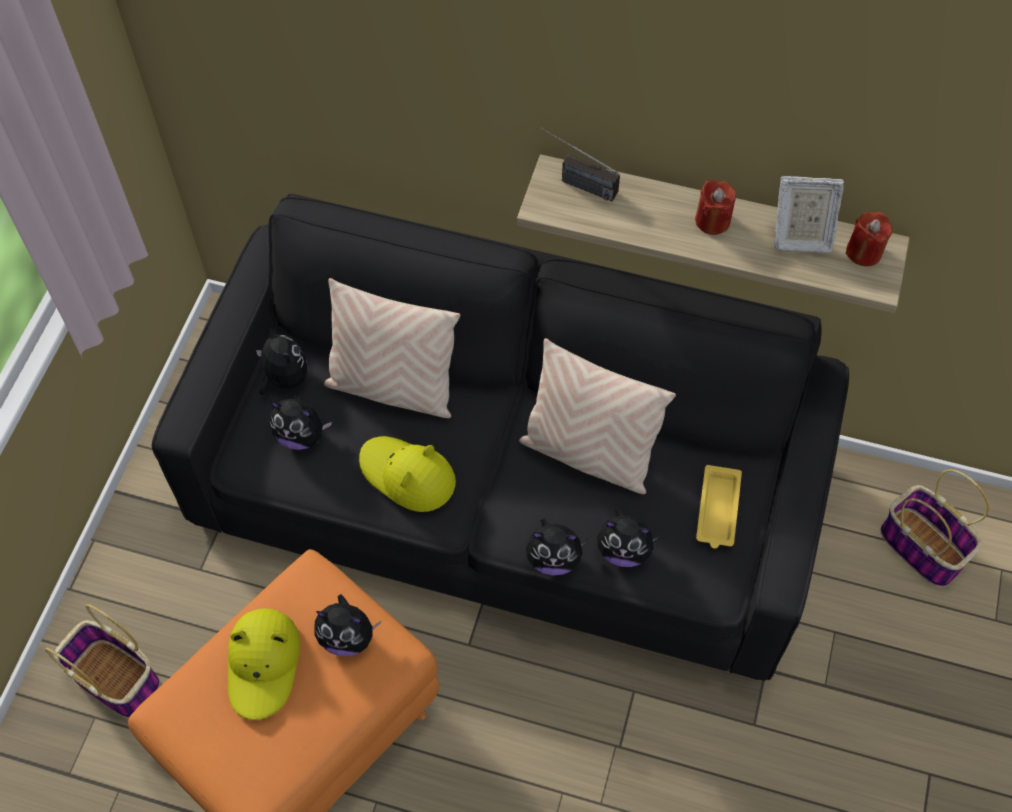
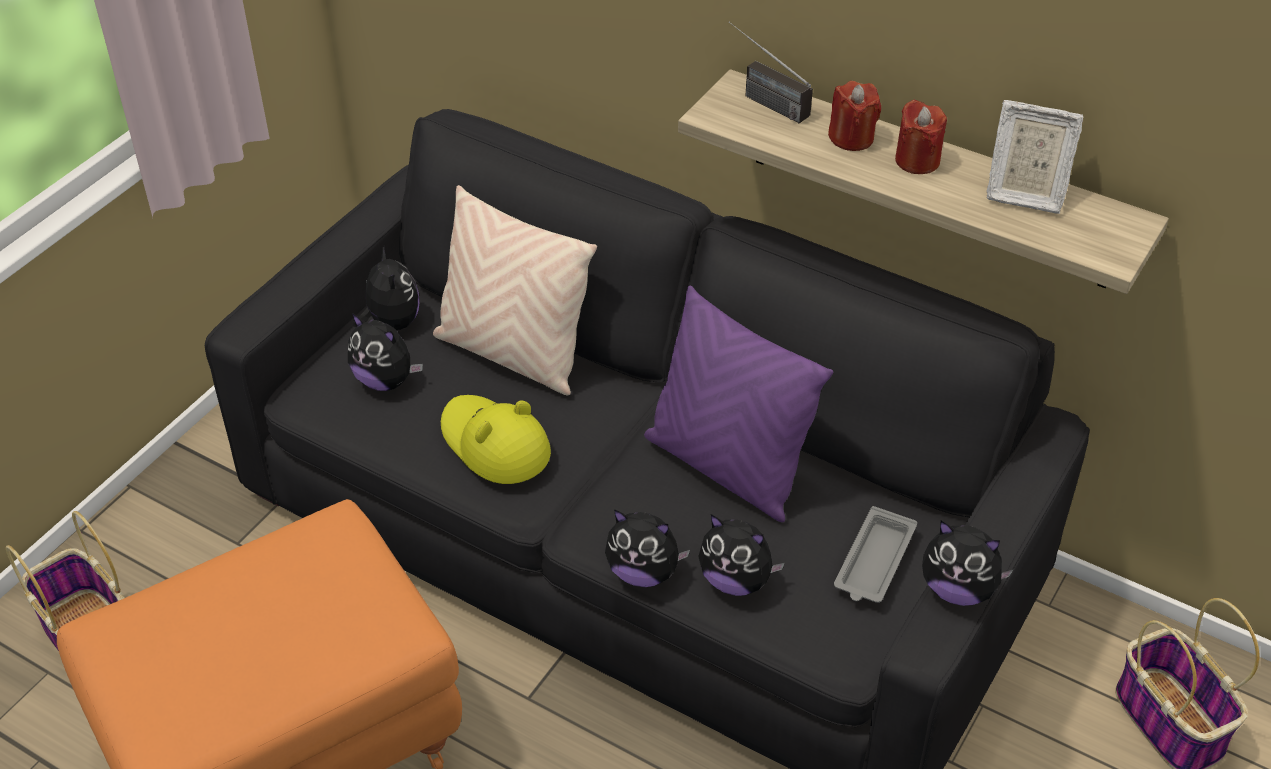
camera: 15 degrees right, 15 degrees down
yellow hat [228,608,300,720] -> none
plush toy [314,594,381,656] -> plush toy moved to [922,521,1014,606]
beige pillow [519,338,676,494] -> purple pillow [644,286,833,522]
yellow tray [696,465,742,549] -> grey tray [834,506,917,603]
red candle [845,212,893,266] -> red candle moved to [828,81,881,151]

